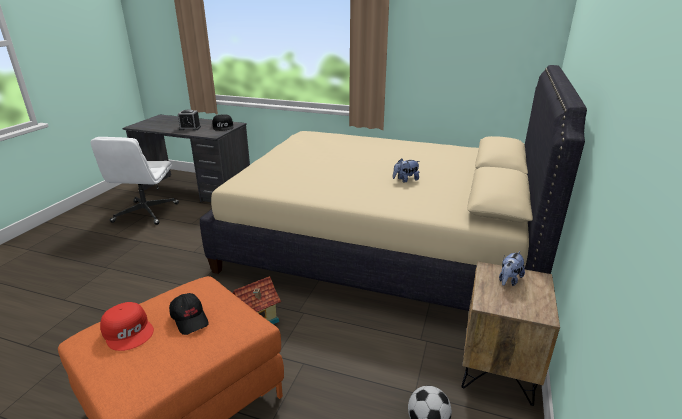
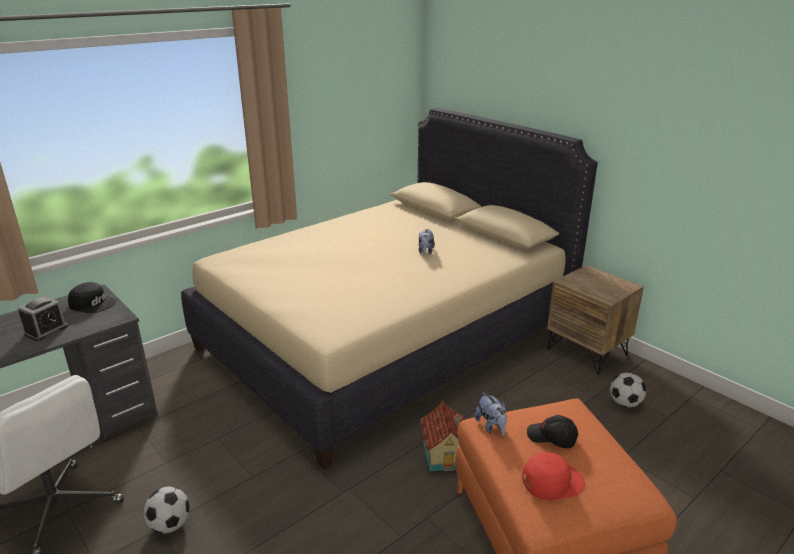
camera: 60 degrees left, 0 degrees up
black cap [169,293,209,335] -> black cap turned 150 degrees counterclockwise [527,415,578,448]
plush toy [499,251,525,286] -> plush toy moved to [475,392,507,436]
none -> football [143,486,189,533]

